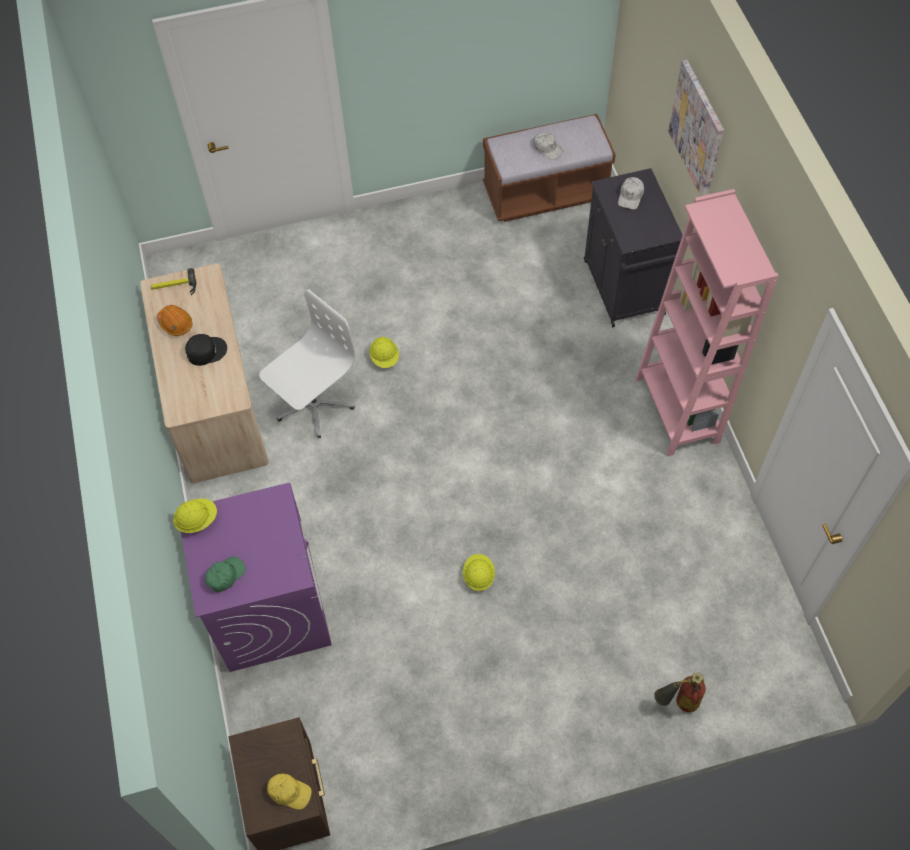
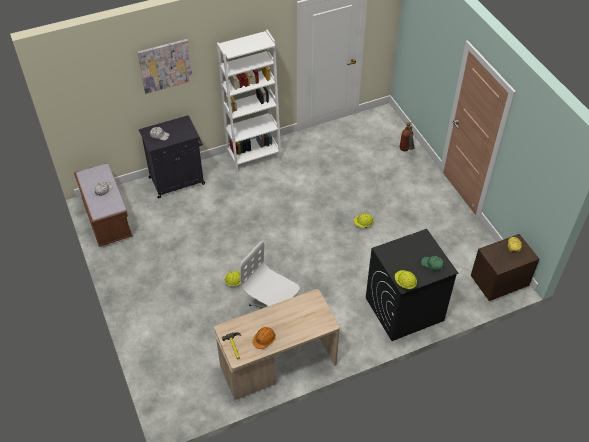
camera: 100 degrees left, 10 degrees down
purple washing machine [181,483,332,672] -> black washing machine [366,229,458,341]
black cap [185,334,227,366] -> none
pink bookcase [636,189,779,456] -> white bookcase [217,30,281,173]

